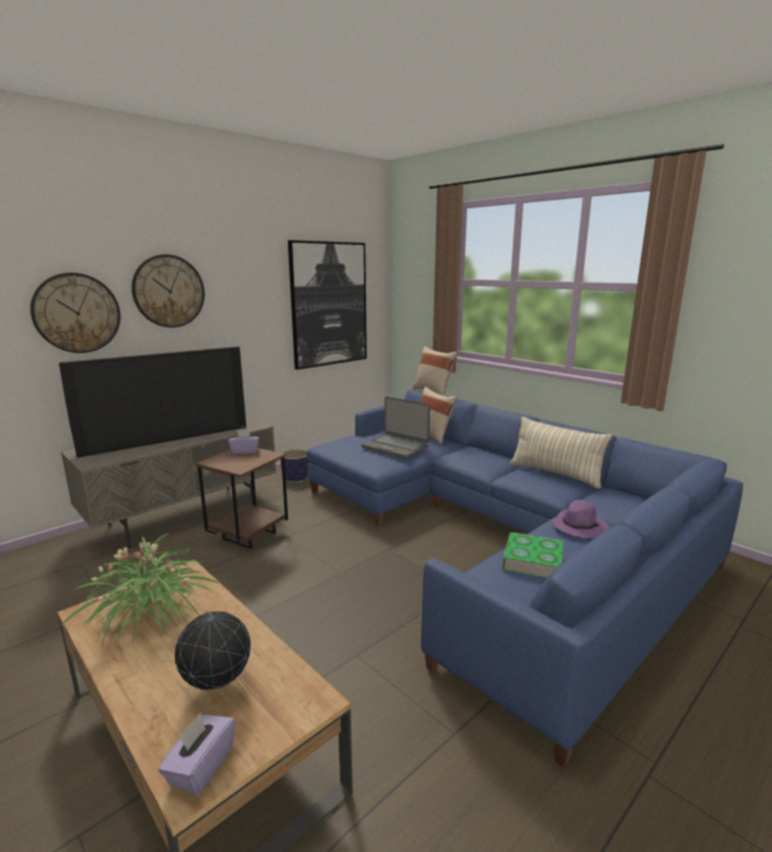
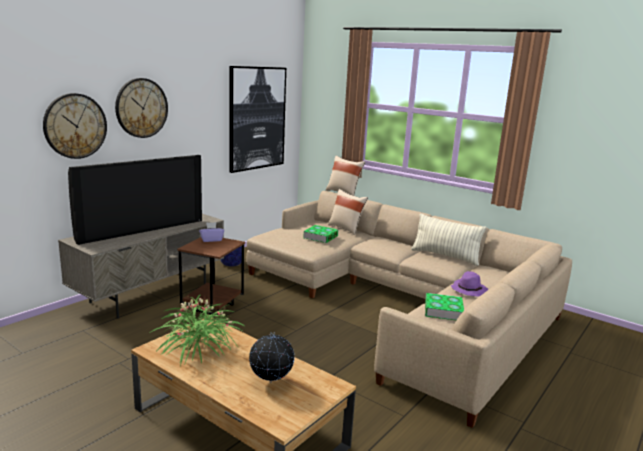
camera: 10 degrees left, 0 degrees up
purple tissue box [158,712,236,796] -> none
blue sofa [307,389,743,768] -> beige sofa [246,191,572,428]
laptop [362,397,430,458] -> book [303,225,338,243]

